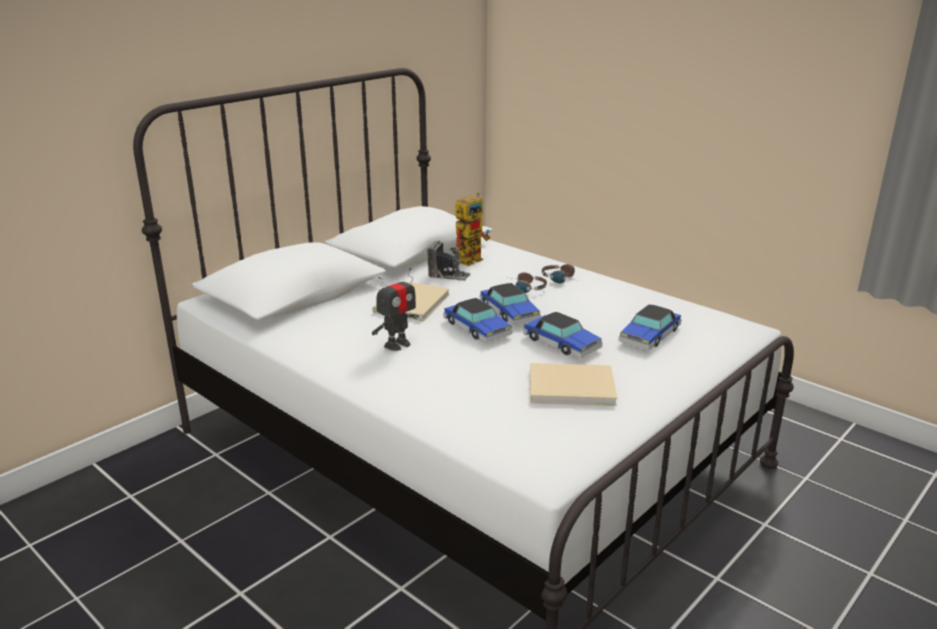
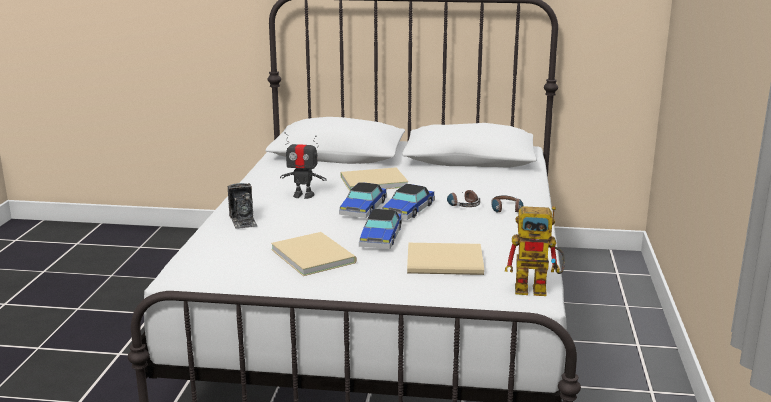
camera: 55 degrees right, 5 degrees down
camera [427,241,471,281] -> camera moved to [228,183,257,229]
toy robot [455,192,491,266] -> toy robot moved to [505,206,565,296]
toy car [618,304,681,350] -> beige book [407,243,484,275]

